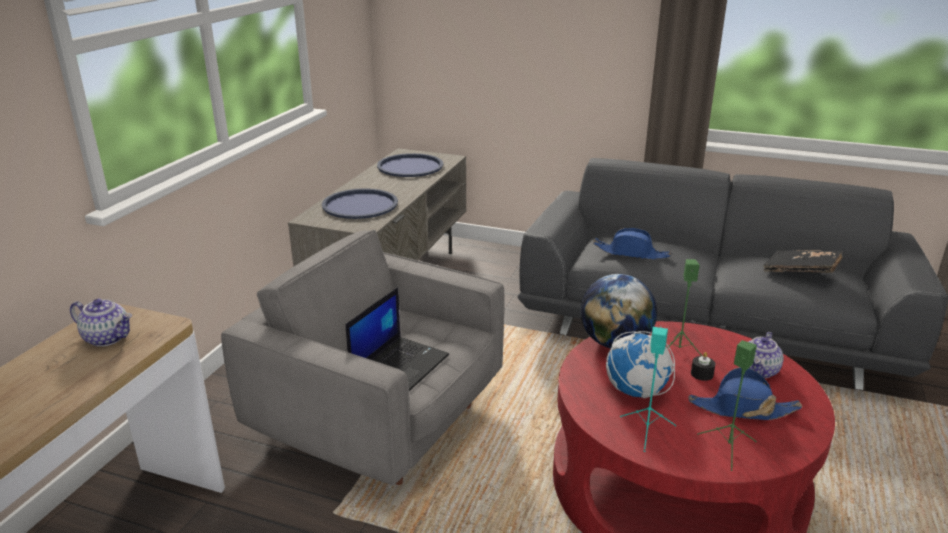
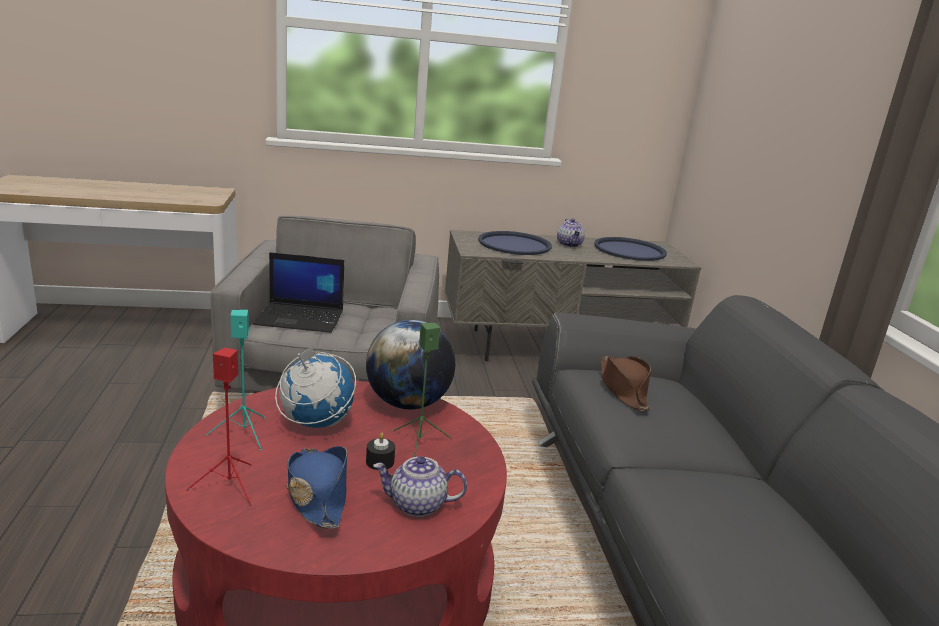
camera: 60 degrees right, 5 degrees down
teapot [70,299,132,347] -> teapot moved to [557,218,585,247]
blue hat [593,228,671,259] -> brown hat [601,355,651,411]
green speaker [697,340,757,471] -> red speaker [186,347,252,506]
black book [763,250,842,273] -> none

